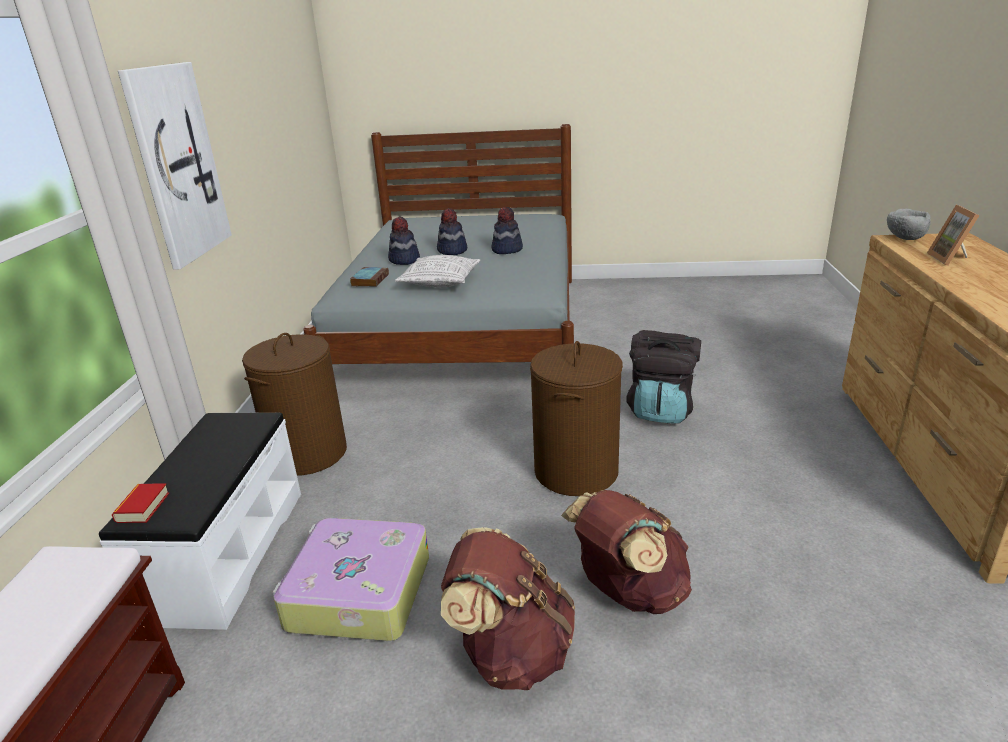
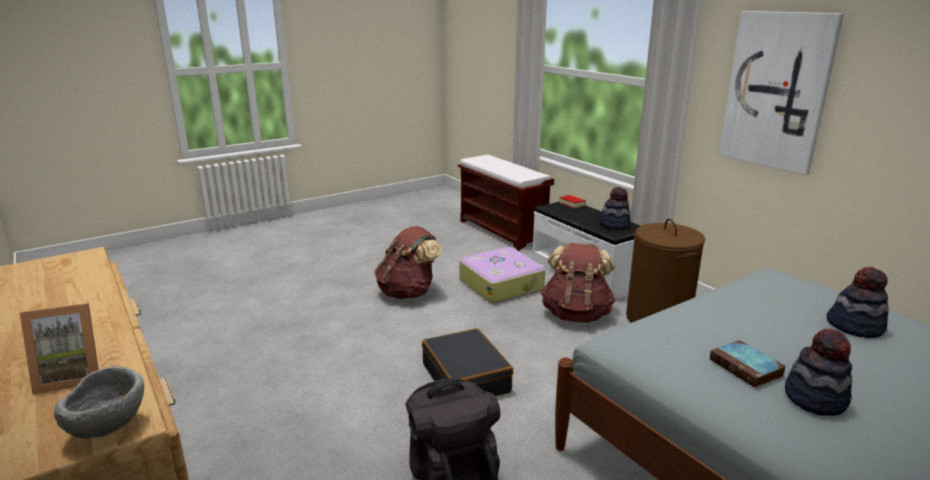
camera: 140 degrees right, 5 degrees down
book [350,267,389,287] -> book moved to [710,340,786,388]
pillow [395,255,480,287] -> none
hat [437,208,467,255] -> hat moved to [599,187,631,230]
brown laundry basket [530,341,623,496] -> black suitcase [422,328,514,396]
brown backpack [561,490,692,614] -> brown backpack moved to [541,243,615,323]
picture frame [927,205,980,266] -> picture frame turned 105 degrees clockwise [20,303,99,395]

